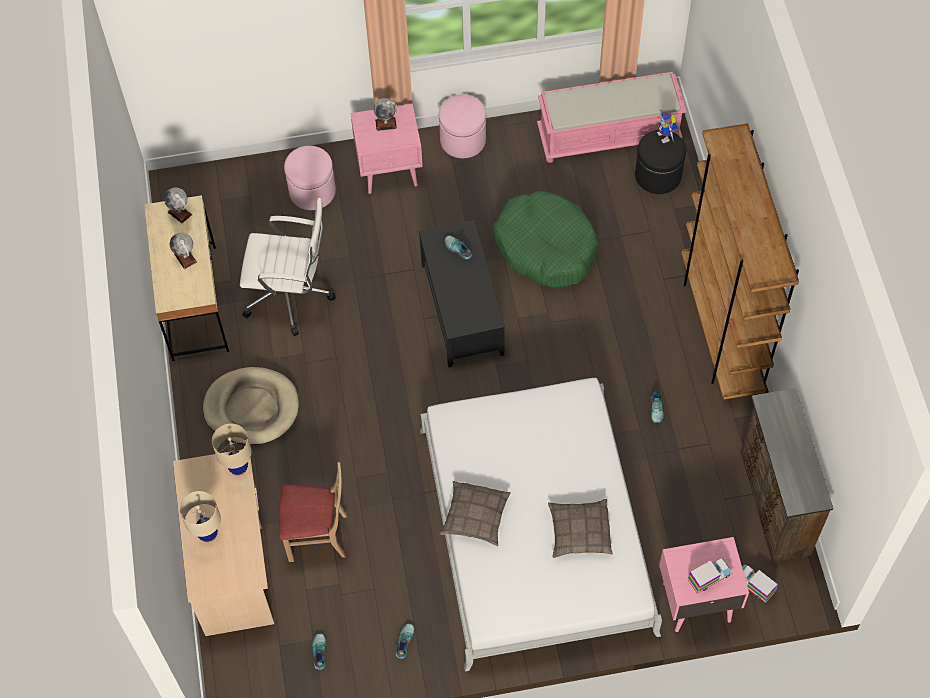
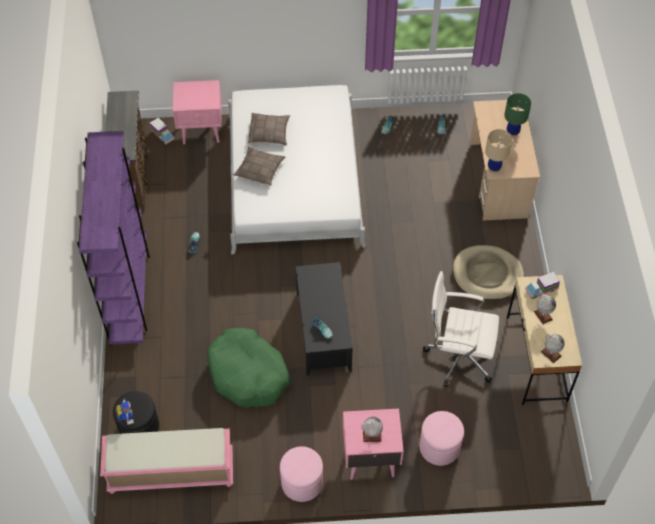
camera: 175 degrees left, 5 degrees down
beige table lamp [180,491,221,543] -> green table lamp [504,93,531,137]
beige chair [279,462,347,562] -> none
pillow [440,481,511,546] -> pillow moved to [234,146,285,186]
brown bookcase [681,123,799,400] -> purple bookcase [77,131,150,346]
toy truck [687,558,733,594] -> toy truck moved to [525,272,560,299]

